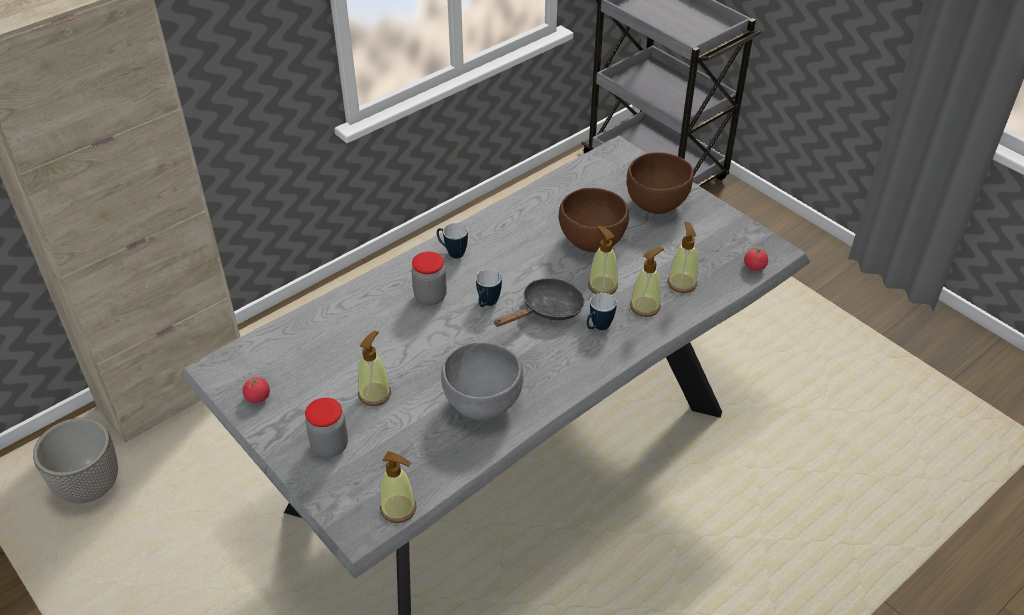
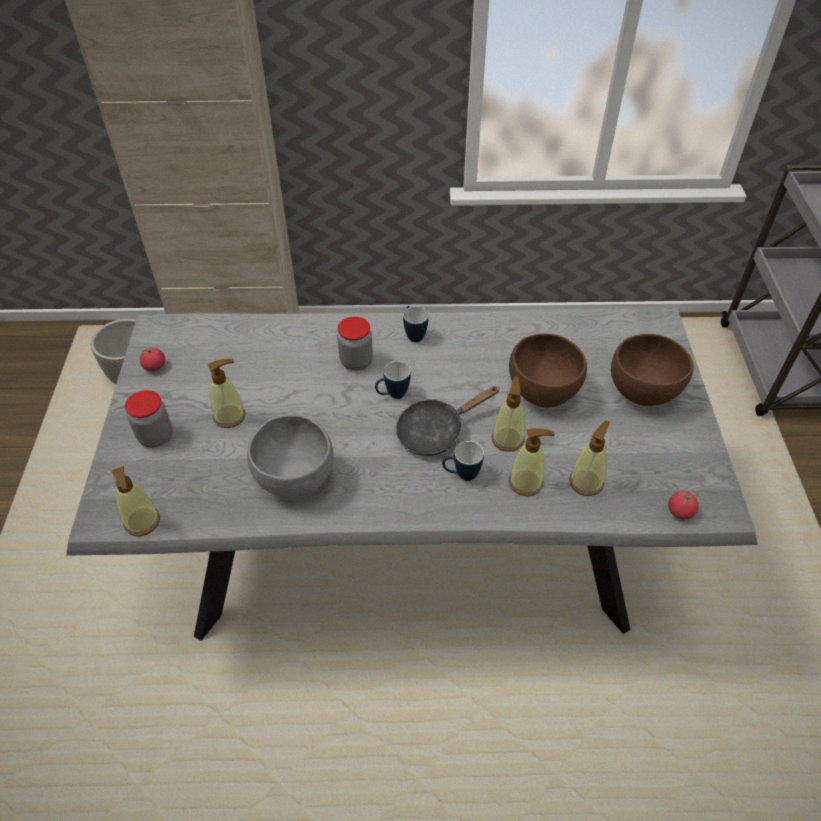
camera: 40 degrees right, 5 degrees up
black frying pan [493,278,585,327] -> black frying pan turned 150 degrees clockwise [396,386,500,456]

